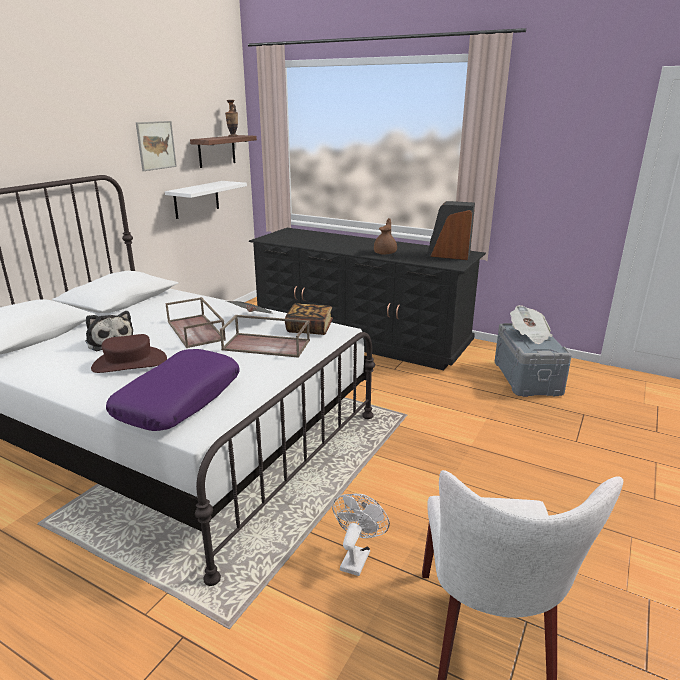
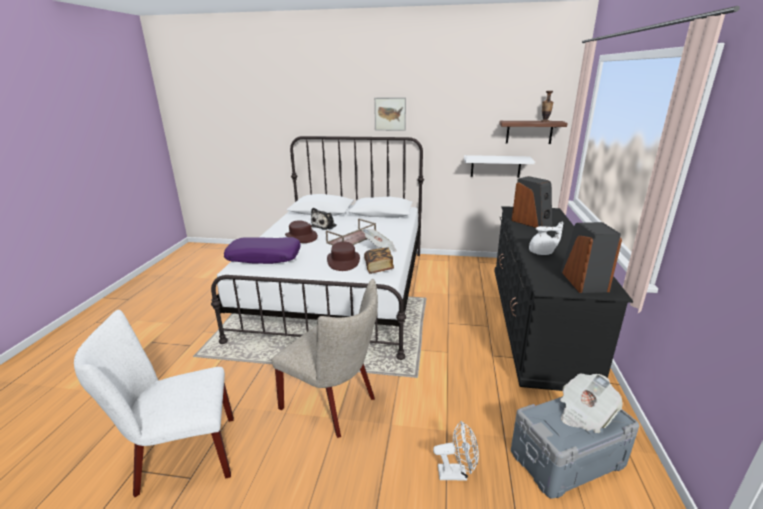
camera: 70 degrees right, 0 degrees up
picture [136,121,177,171] -> picture moved to [374,98,406,131]
brown tray [220,315,310,358] -> brown hat [327,241,360,271]
white fan [332,493,390,576] -> white fan moved to [433,421,479,481]
brown teapot [374,218,397,254] -> white teapot [529,222,563,255]
none -> beige chair [272,279,378,438]
none -> speaker [511,176,552,228]

